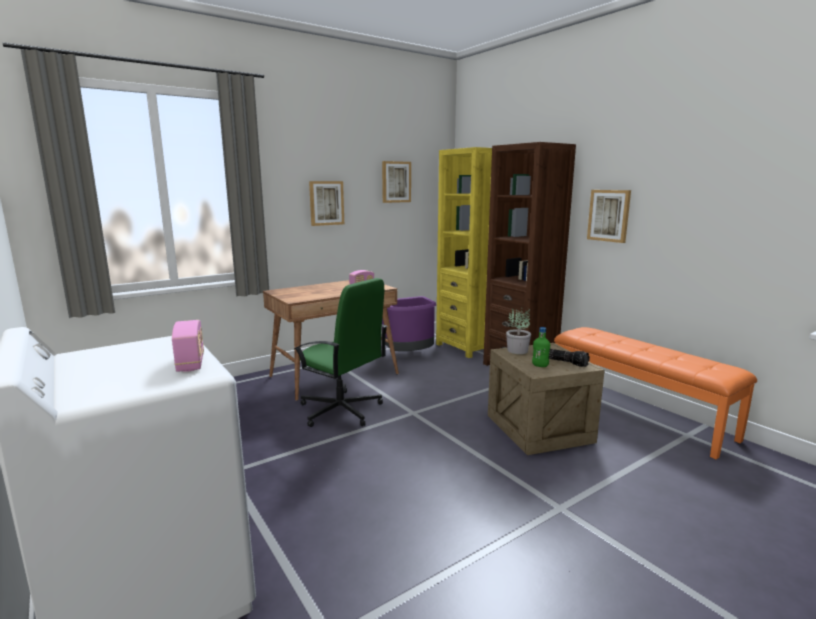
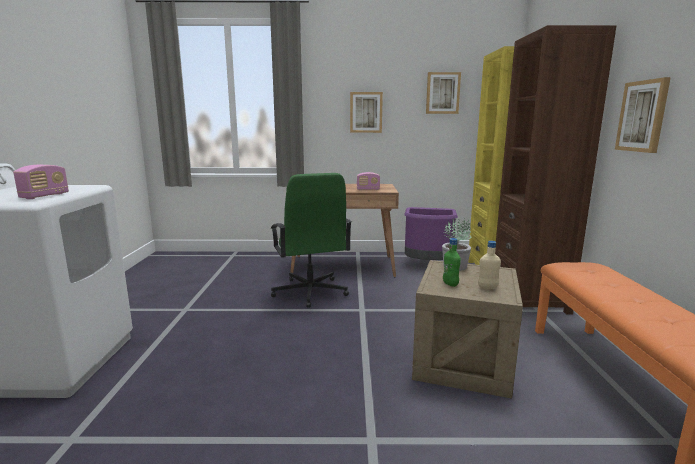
camera: 35 degrees right, 0 degrees up
flashlight [549,349,590,367] -> beige bottle [478,241,501,289]

